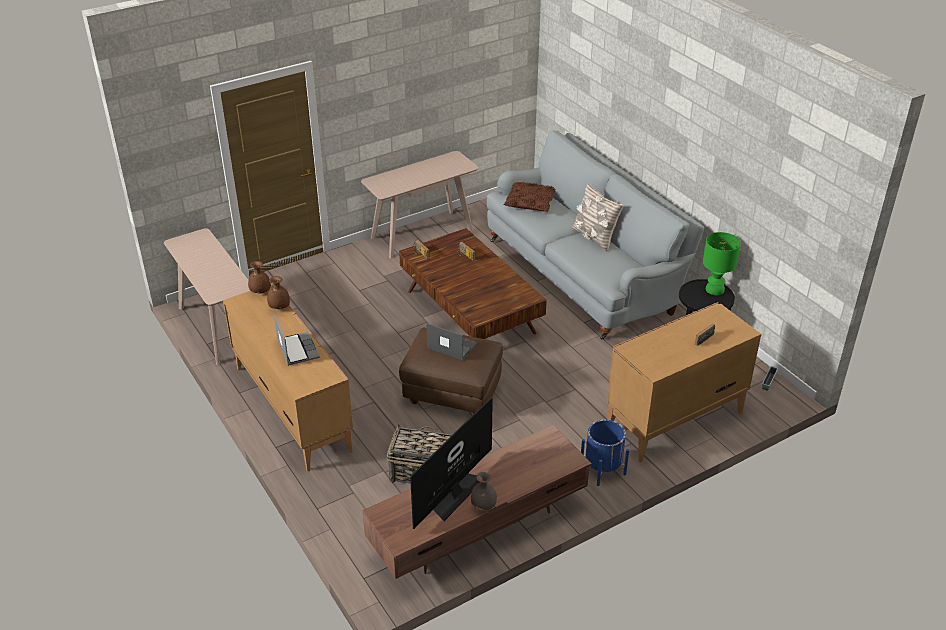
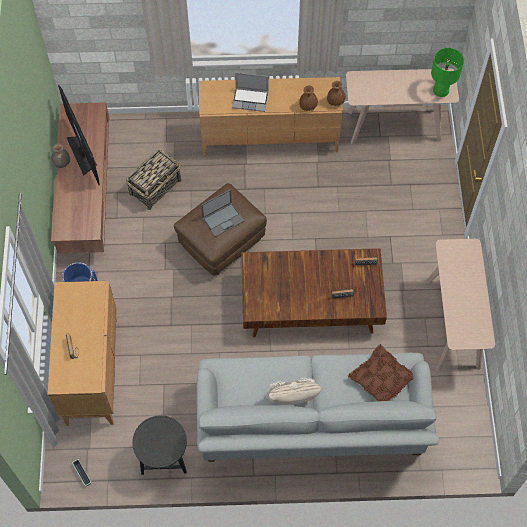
camera: 120 degrees right, 25 degrees up
green table lamp [703,232,740,295] -> green table lamp moved to [431,48,464,97]

